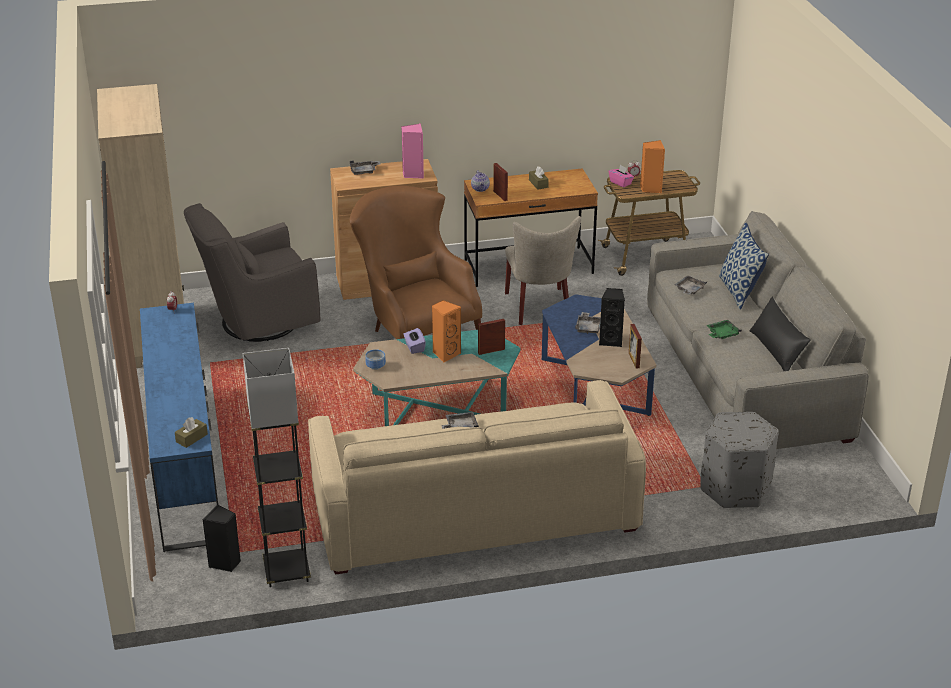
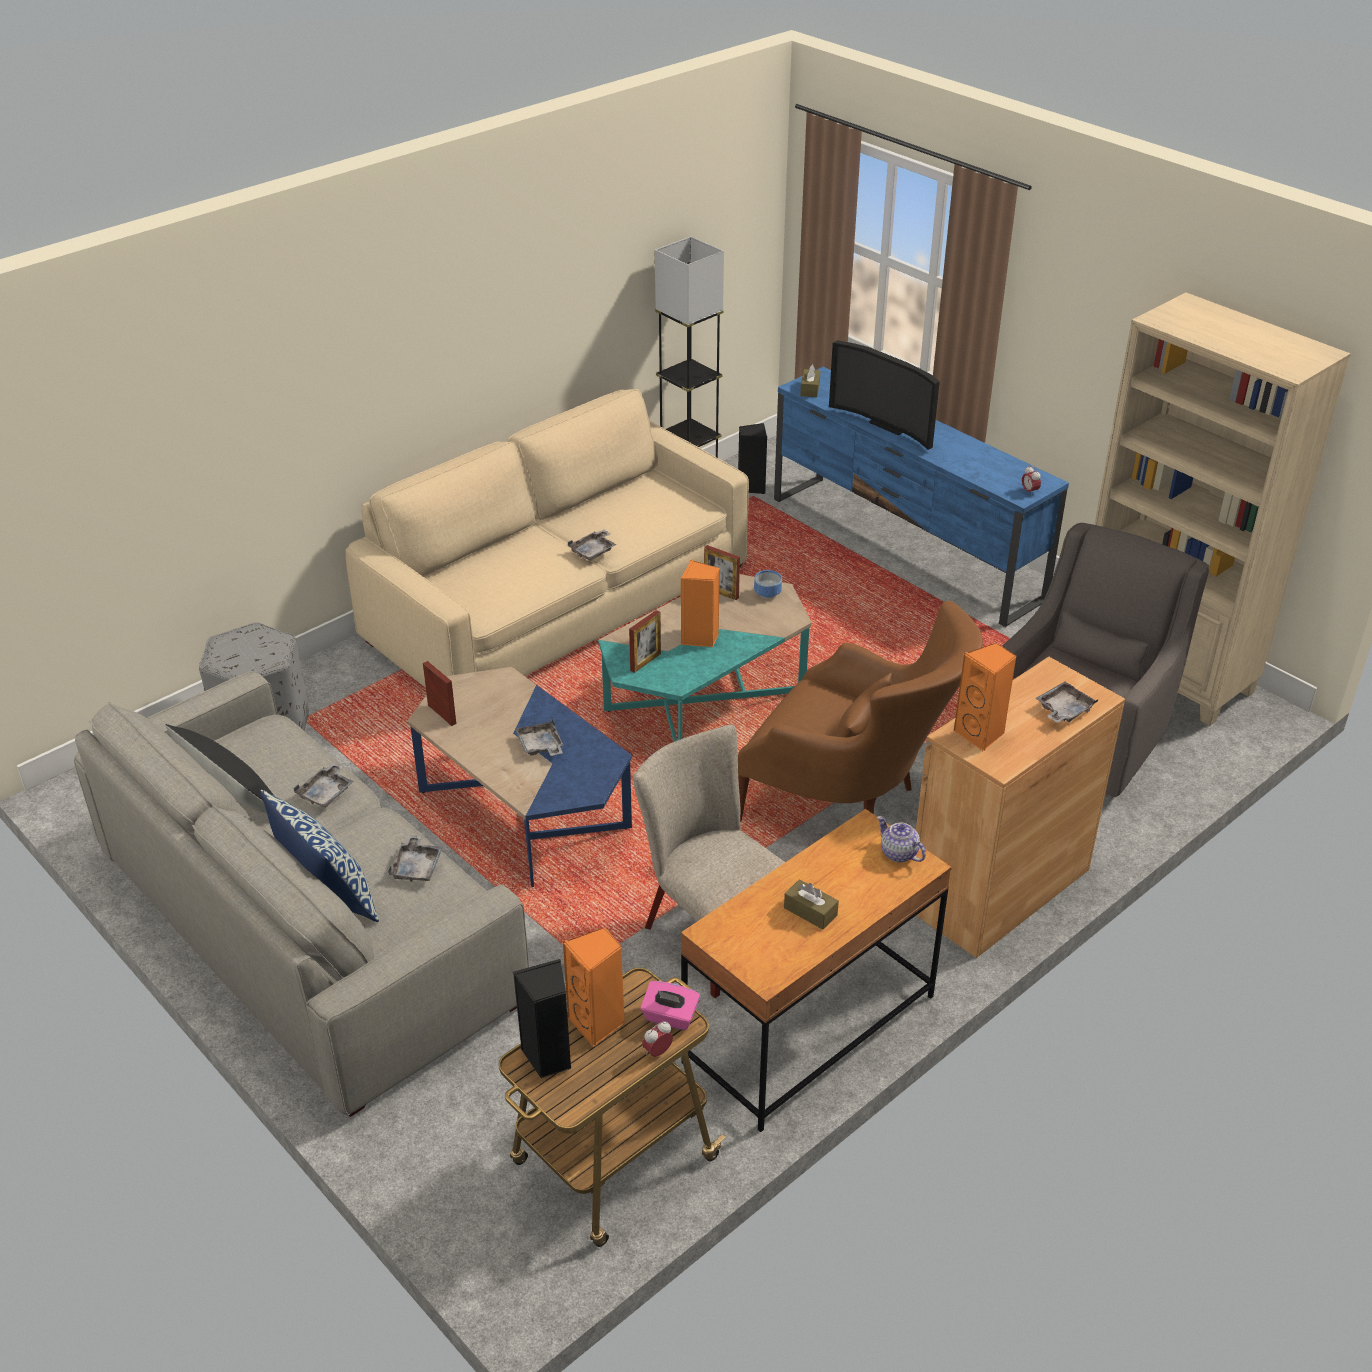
camera: 150 degrees right, 5 degrees up
pink speaker [401,124,424,179] -> orange speaker [954,643,1017,751]
purple tissue box [403,328,426,354] -> none
picture frame [493,163,508,201] -> picture frame moved to [704,545,740,600]
black speaker [599,288,625,347] -> black speaker moved to [513,959,571,1078]
green tray [707,320,742,339] -> grey tray [293,762,354,808]
none -> television [829,340,940,450]

